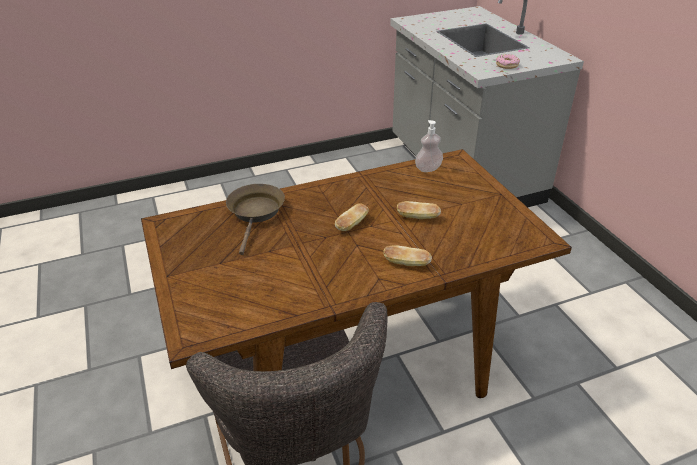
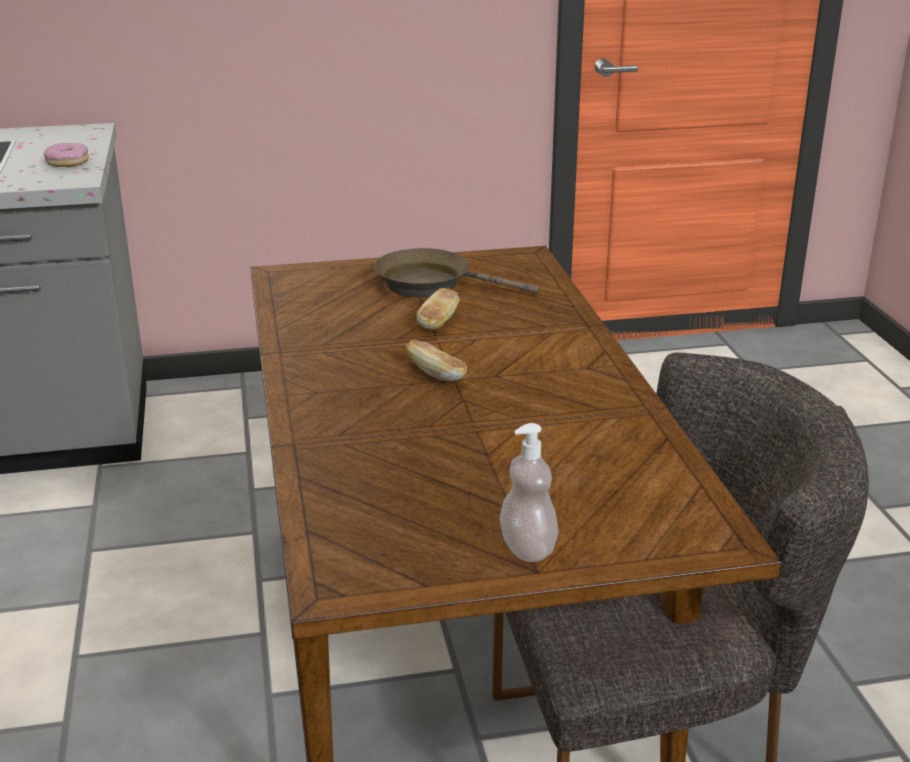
camera: 80 degrees left, 10 degrees down
brown frying pan [226,184,285,255] -> brown frying pan moved to [374,248,539,297]
bread [383,245,432,266] -> none
soap dispenser [415,120,443,172] -> soap dispenser moved to [500,423,559,562]

